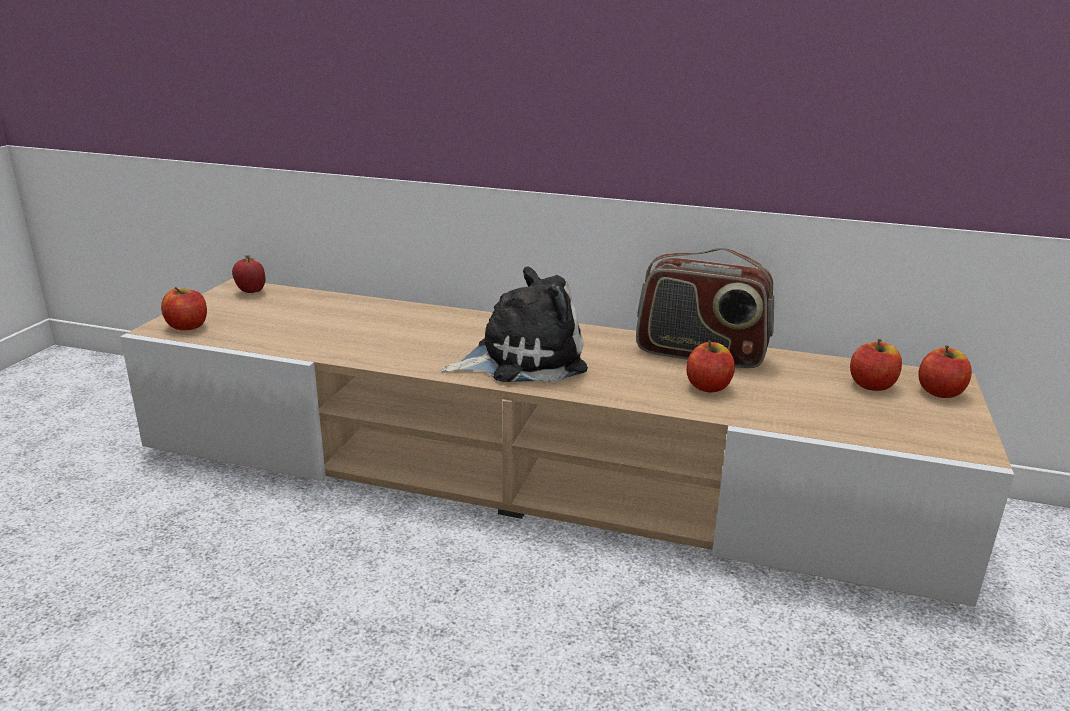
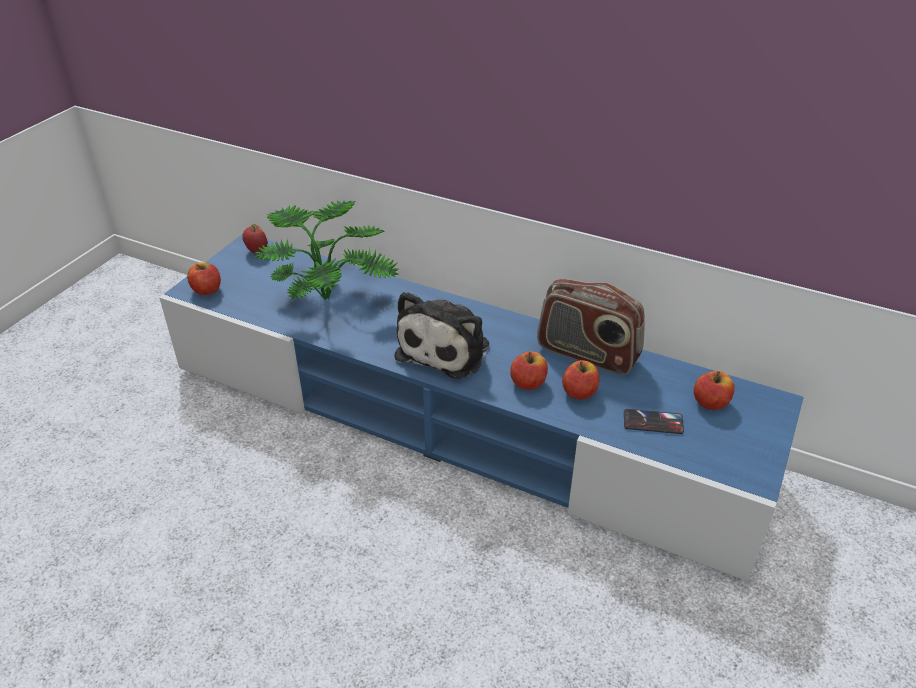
camera: 10 degrees right, 15 degrees up
beige tv stand [120,279,1014,607] -> blue tv stand [159,234,804,581]
plush toy [441,266,588,382] -> plush toy turned 120 degrees clockwise [395,291,489,379]
apple [919,346,972,398] -> apple moved to [510,351,548,390]
none -> potted plant [254,200,399,300]
none -> phone [624,409,684,434]

